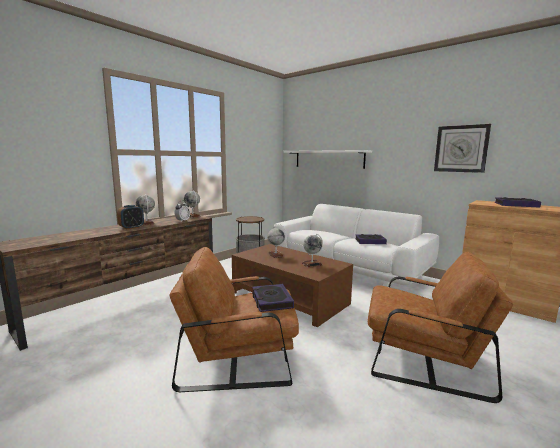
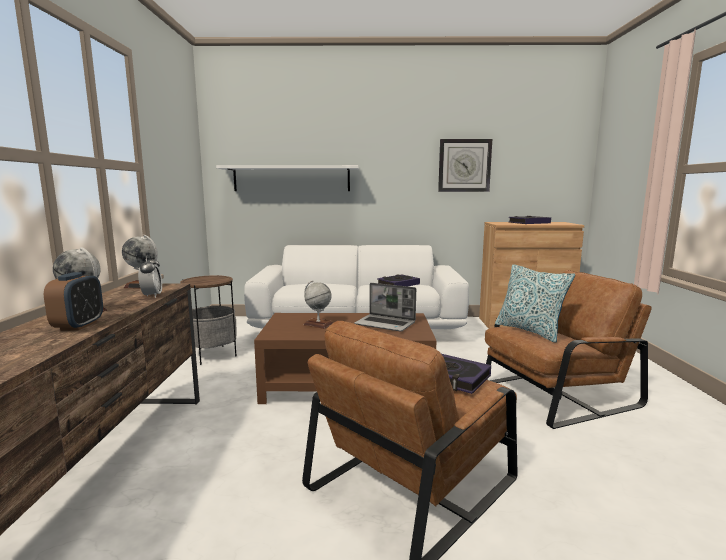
camera: 40 degrees left, 0 degrees up
globe [302,234,323,267] -> laptop [354,283,416,332]
none -> pillow [495,264,575,343]

